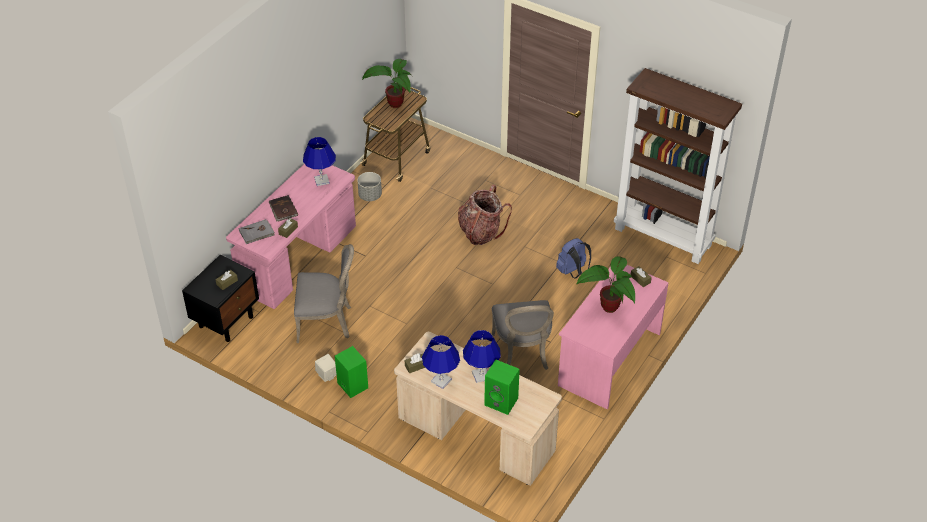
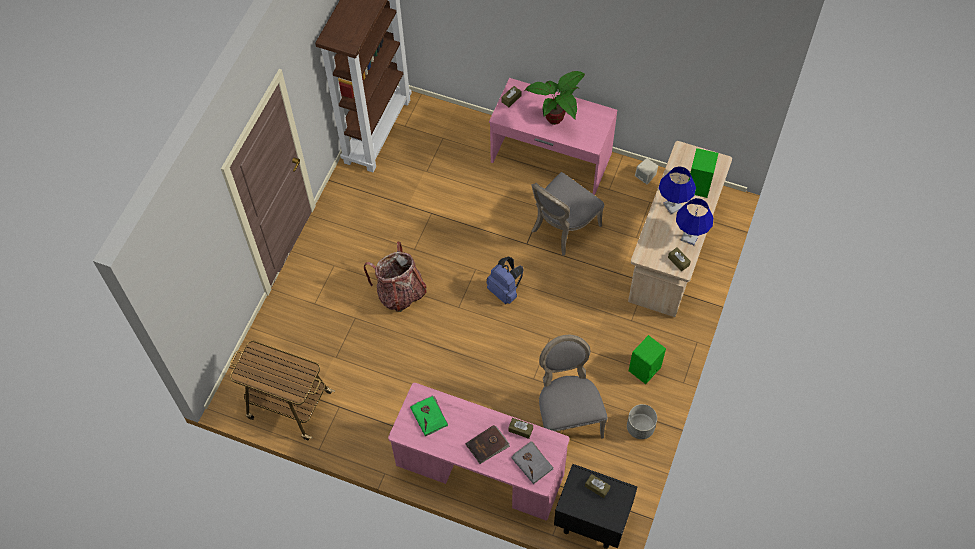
camera: 100 degrees left, 15 degrees up
blue table lamp [303,137,336,186] -> green book [410,395,448,436]
beige speaker [315,354,337,382] -> beige speaker moved to [635,158,658,184]
grey planter [357,172,382,201] -> grey planter moved to [627,404,657,439]
potted plant [362,59,412,108] -> none
grey chair [492,300,554,370] -> grey chair turned 150 degrees clockwise [531,172,604,256]
blue backpack [556,238,591,279] -> blue backpack moved to [486,257,524,304]

